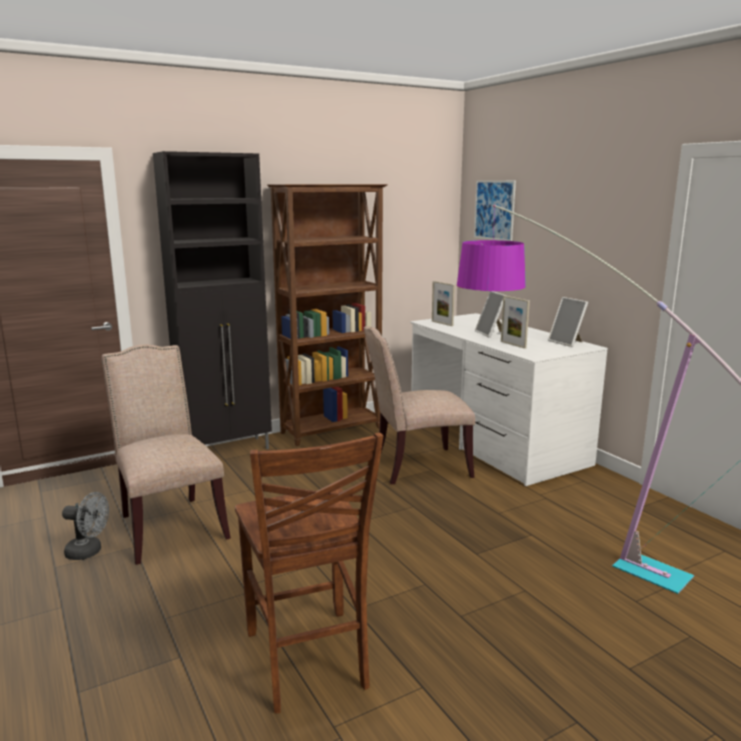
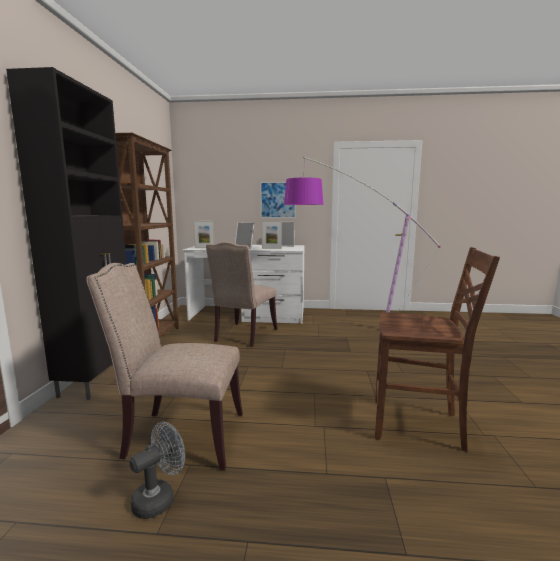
camera: 55 degrees left, 5 degrees down
picture [474,180,516,241] -> picture moved to [260,182,296,218]

